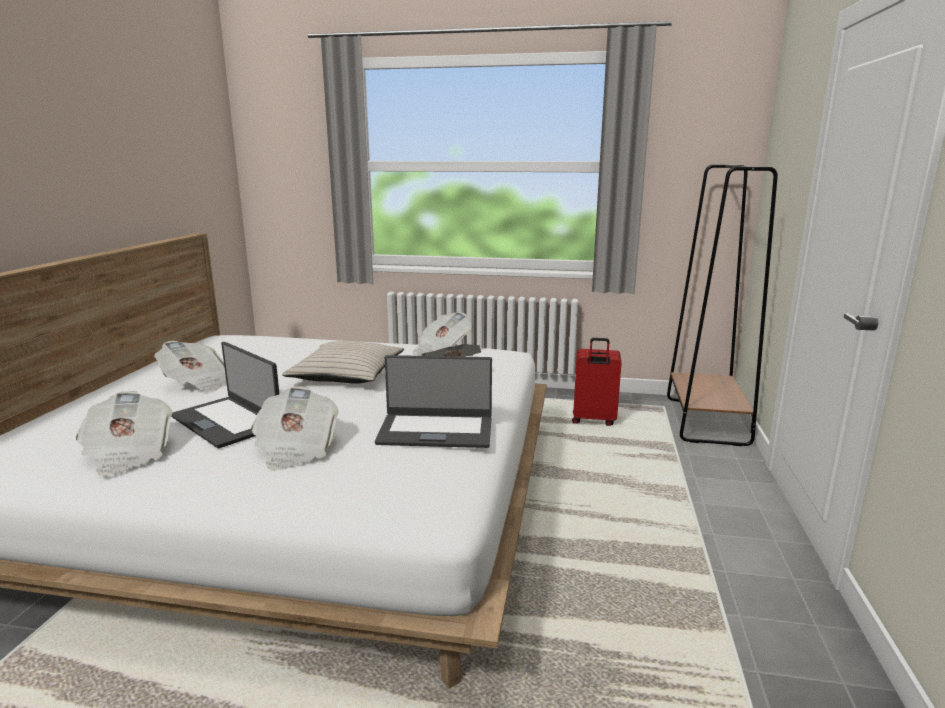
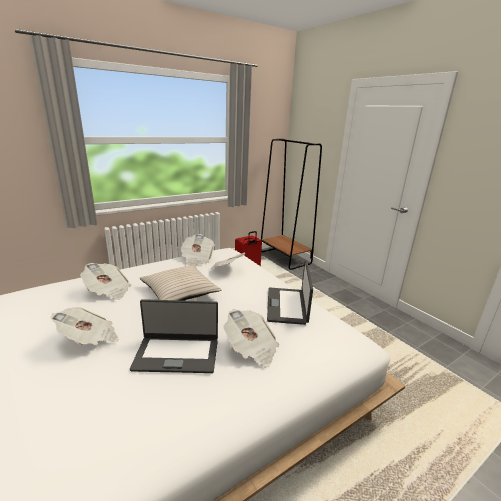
camera: 45 degrees left, 5 degrees up
newspaper [76,391,173,477] -> newspaper moved to [80,263,131,300]
laptop [375,355,492,448] -> laptop turned 135 degrees clockwise [267,260,313,325]

